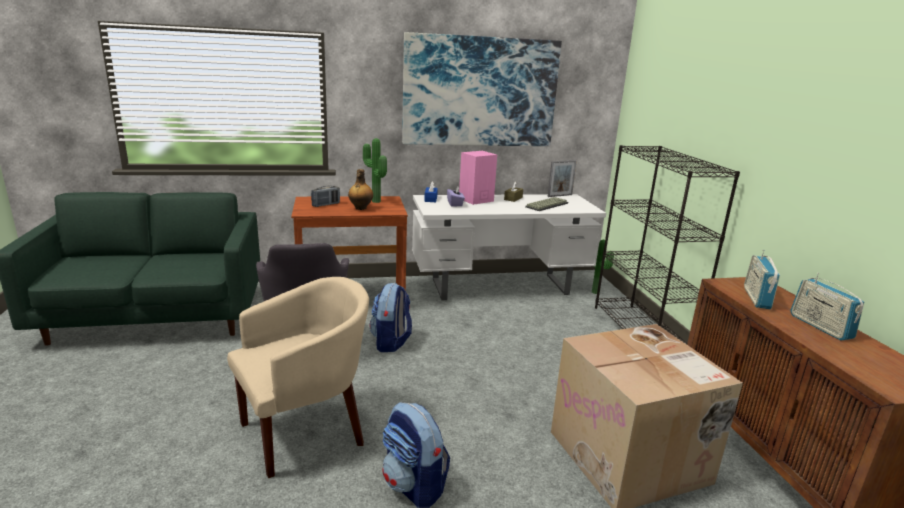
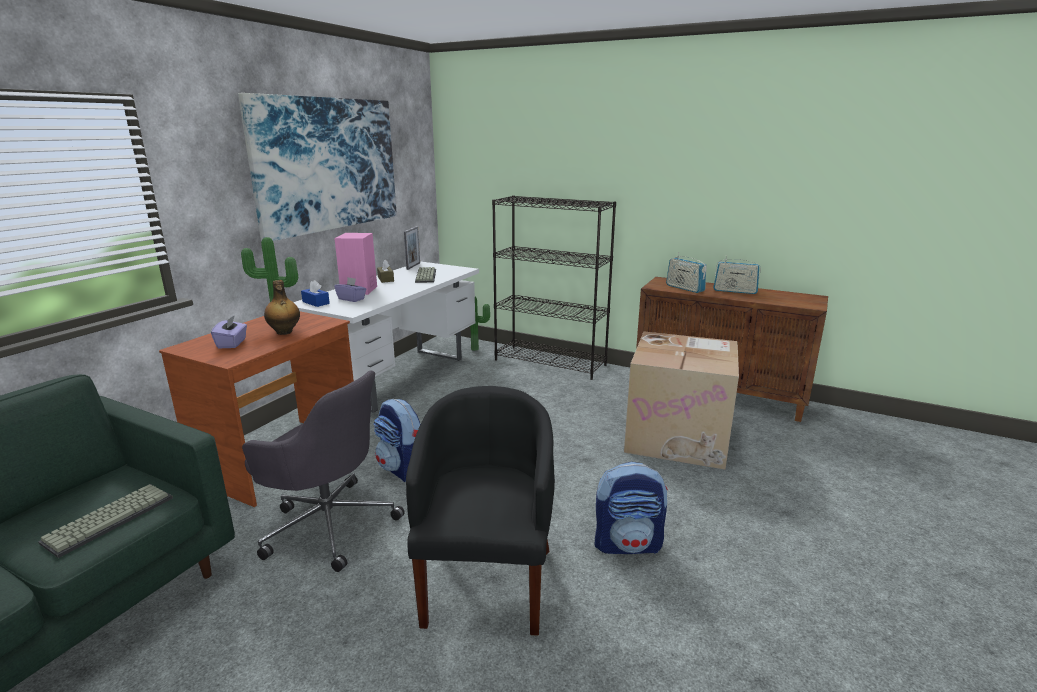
camera: 50 degrees left, 0 degrees up
beige armchair [227,277,369,478] -> black armchair [406,386,555,636]
radio [311,186,340,207] -> purple tissue box [211,315,247,348]
none -> keyboard [38,484,173,558]

